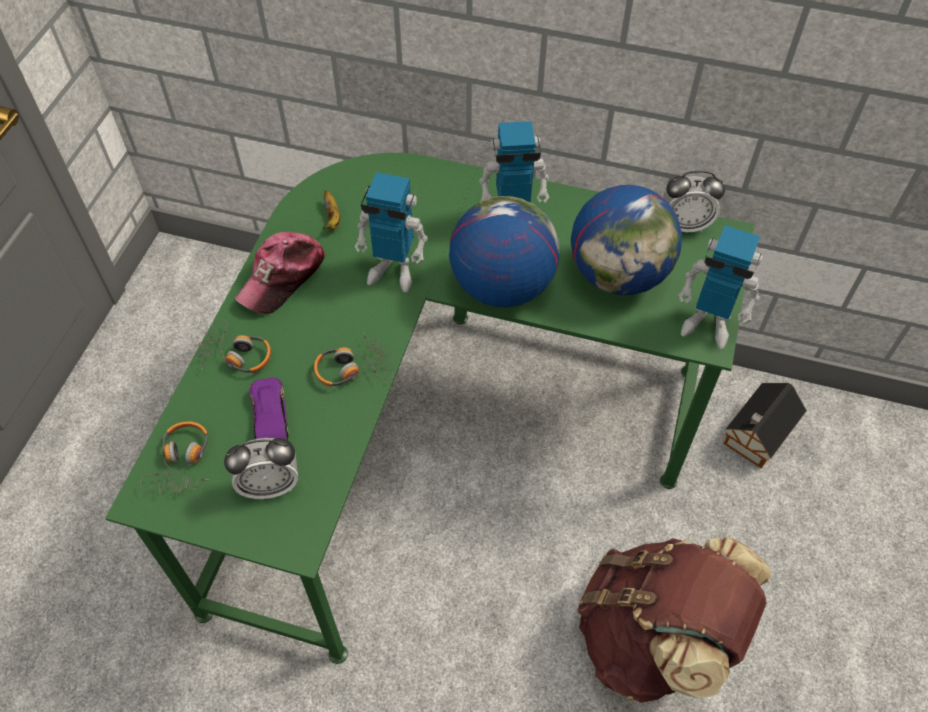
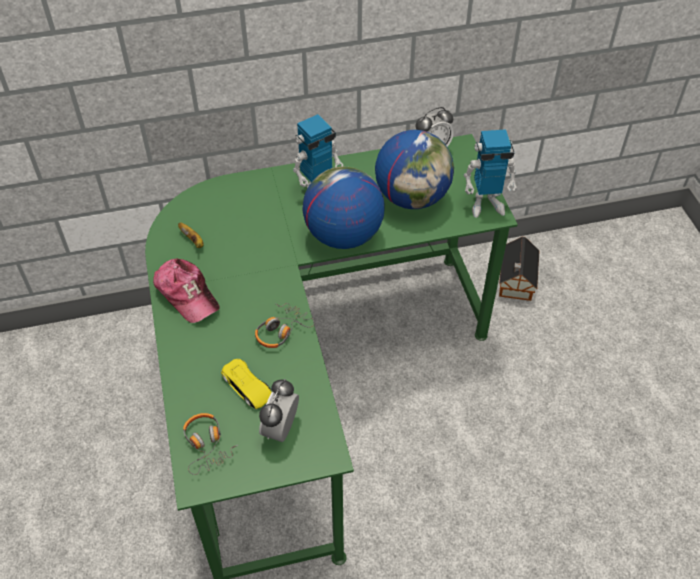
camera: 30 degrees left, 5 degrees down
headphones [196,319,271,373] -> none
alarm clock [224,438,298,499] -> alarm clock turned 150 degrees clockwise [259,379,299,442]
cap [235,232,326,314] -> cap turned 45 degrees counterclockwise [153,259,220,323]
purple toy car [250,377,289,440] -> yellow toy car [221,359,272,409]
toy robot [354,172,428,292] -> none
brown backpack [577,536,771,703] -> none

